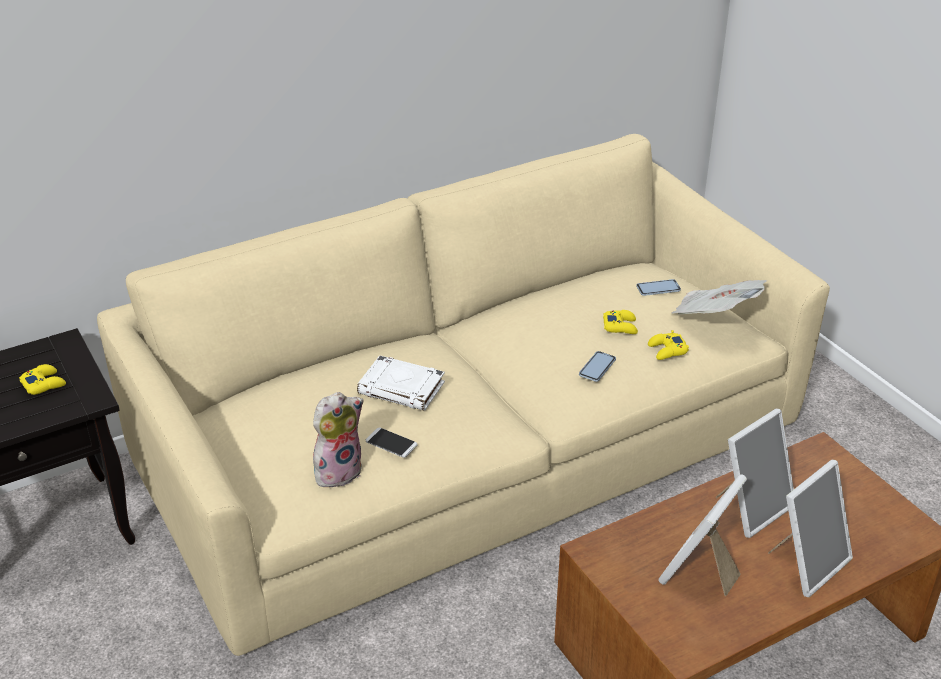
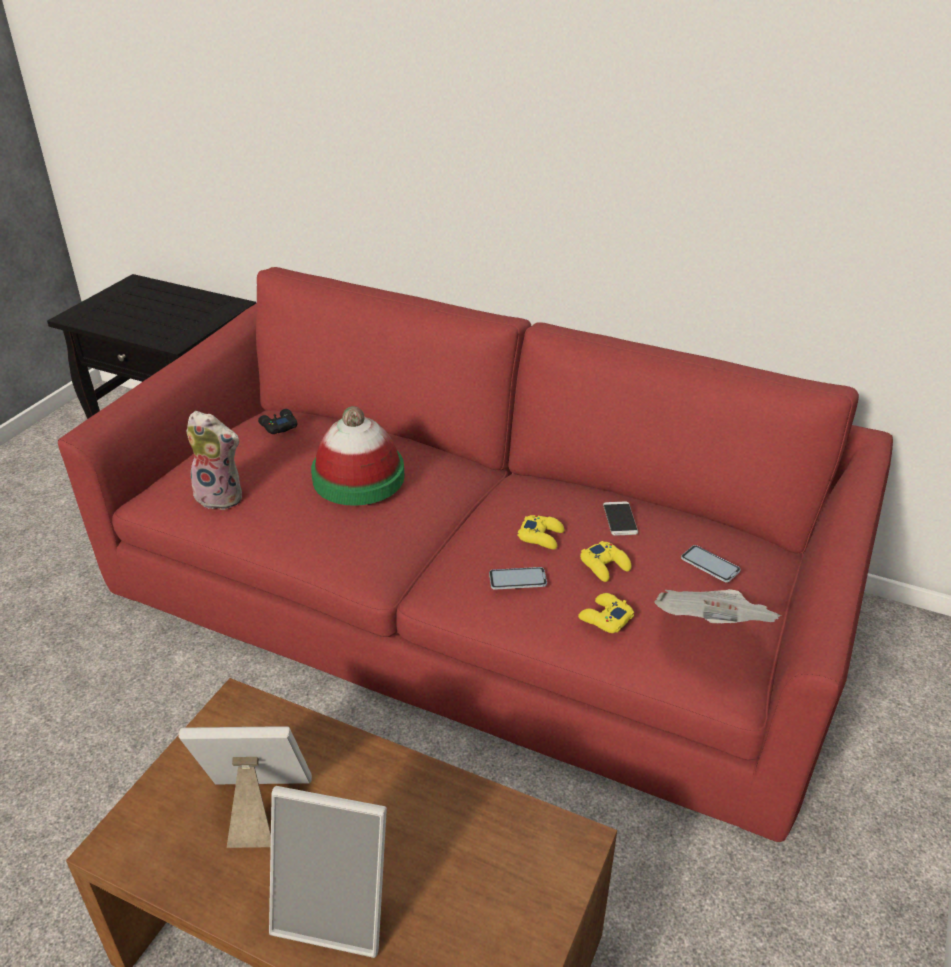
camera: 55 degrees right, 0 degrees up
yellow game controller [19,364,66,395] -> yellow game controller moved to [518,515,564,549]
beige sofa [97,134,830,656] -> red sofa [58,267,893,842]
white book [357,355,445,411] -> hat [311,406,405,506]
phone [366,428,418,458] -> phone moved to [603,501,638,536]
picture frame [716,408,794,538] -> none
none -> black game controller [258,409,297,434]

